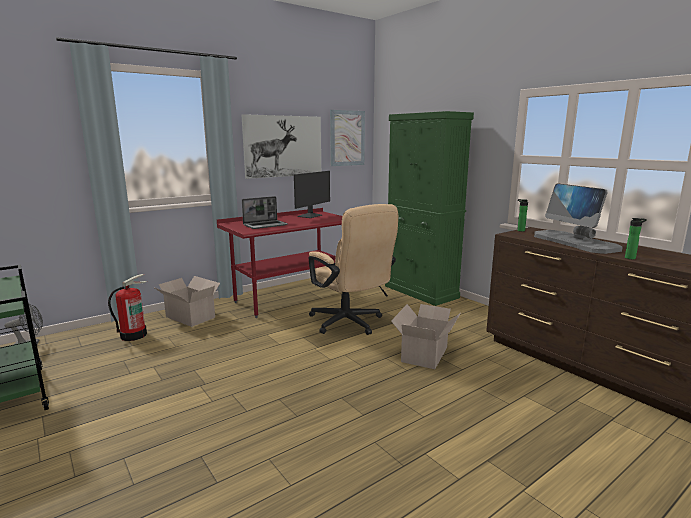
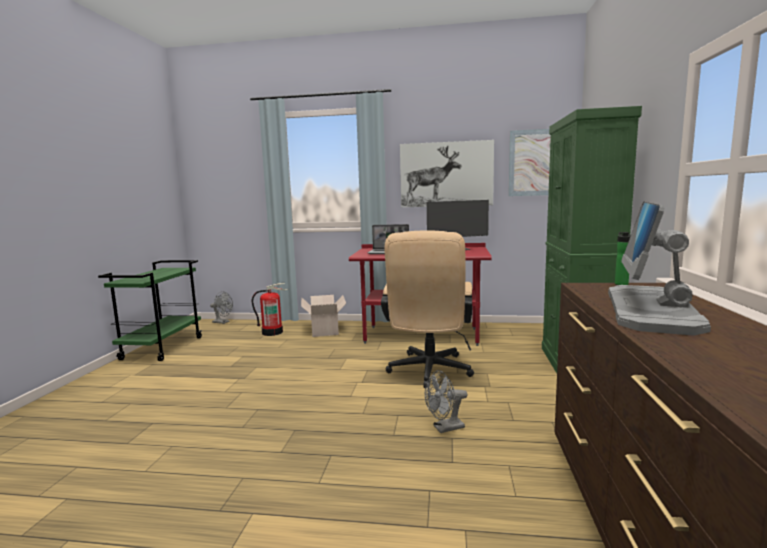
camera: 45 degrees right, 5 degrees down
cardboard box [391,304,461,369] -> grey fan [425,370,467,433]
bottle [625,218,647,259] -> none

